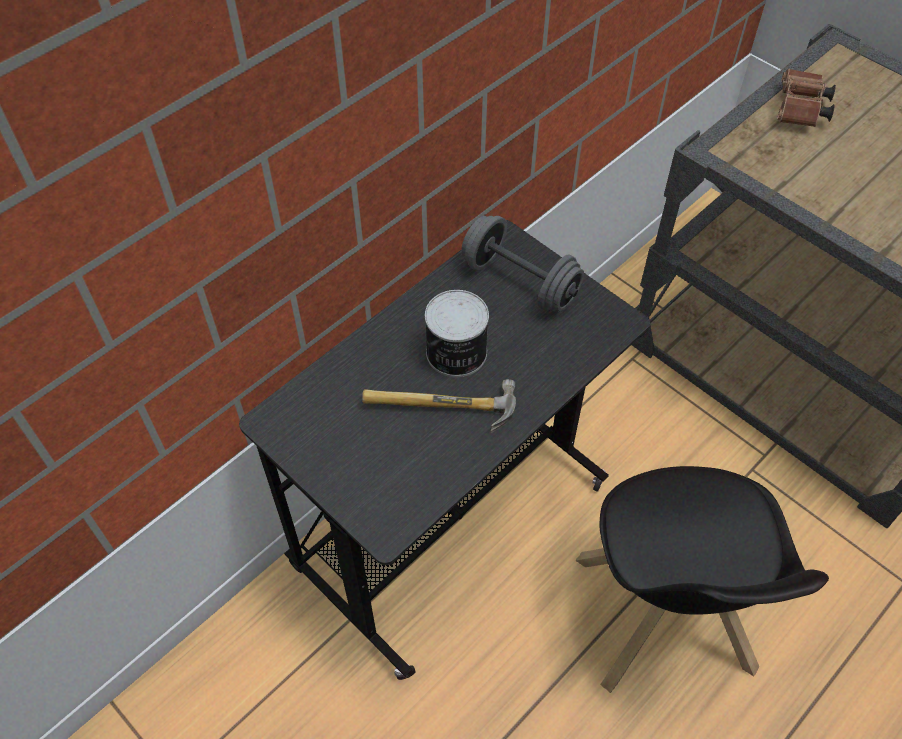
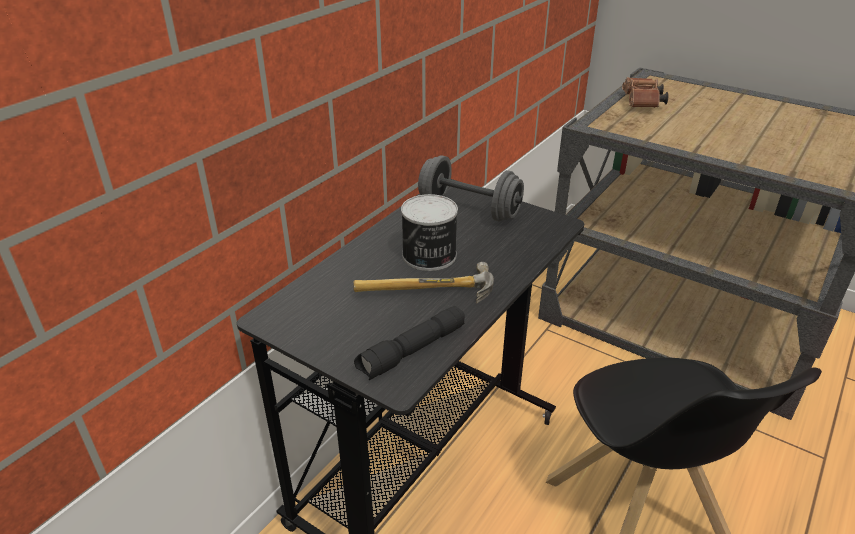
camera: 10 degrees left, 20 degrees down
none -> black flashlight [354,306,465,380]

